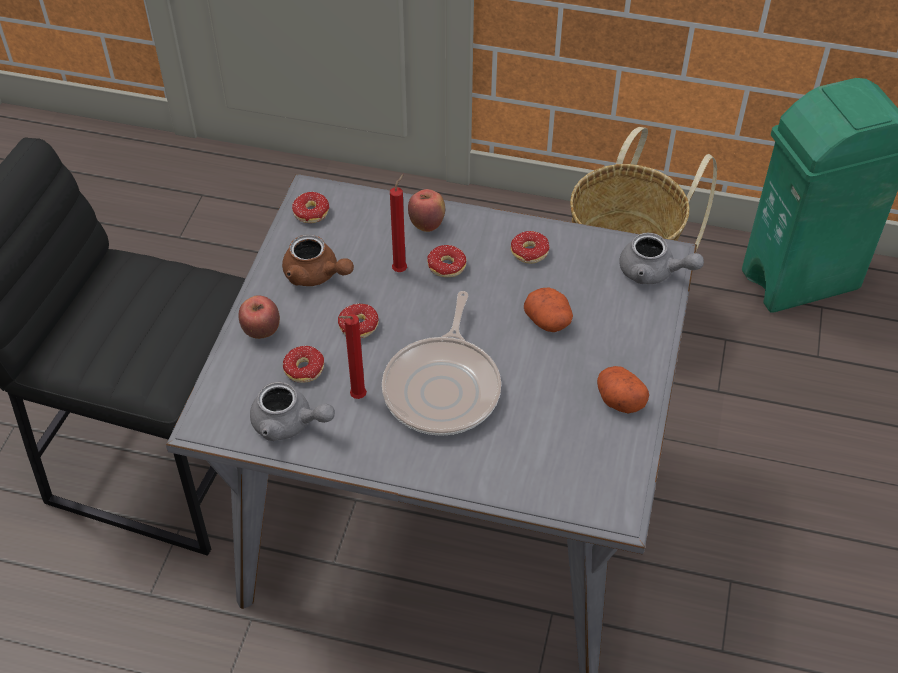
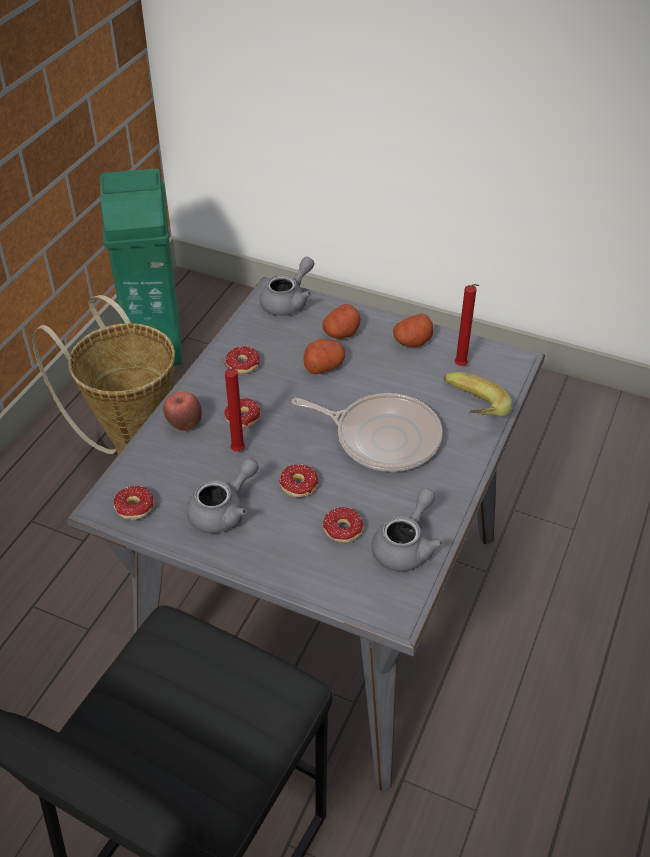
camera: 80 degrees left, 5 degrees down
apple [239,295,280,339] -> none
brown teapot [282,234,354,286] -> grey teapot [187,458,259,534]
red candle [338,314,367,399] -> red candle moved to [455,284,479,366]
none -> potato [322,304,361,339]
none -> banana [444,372,512,416]

